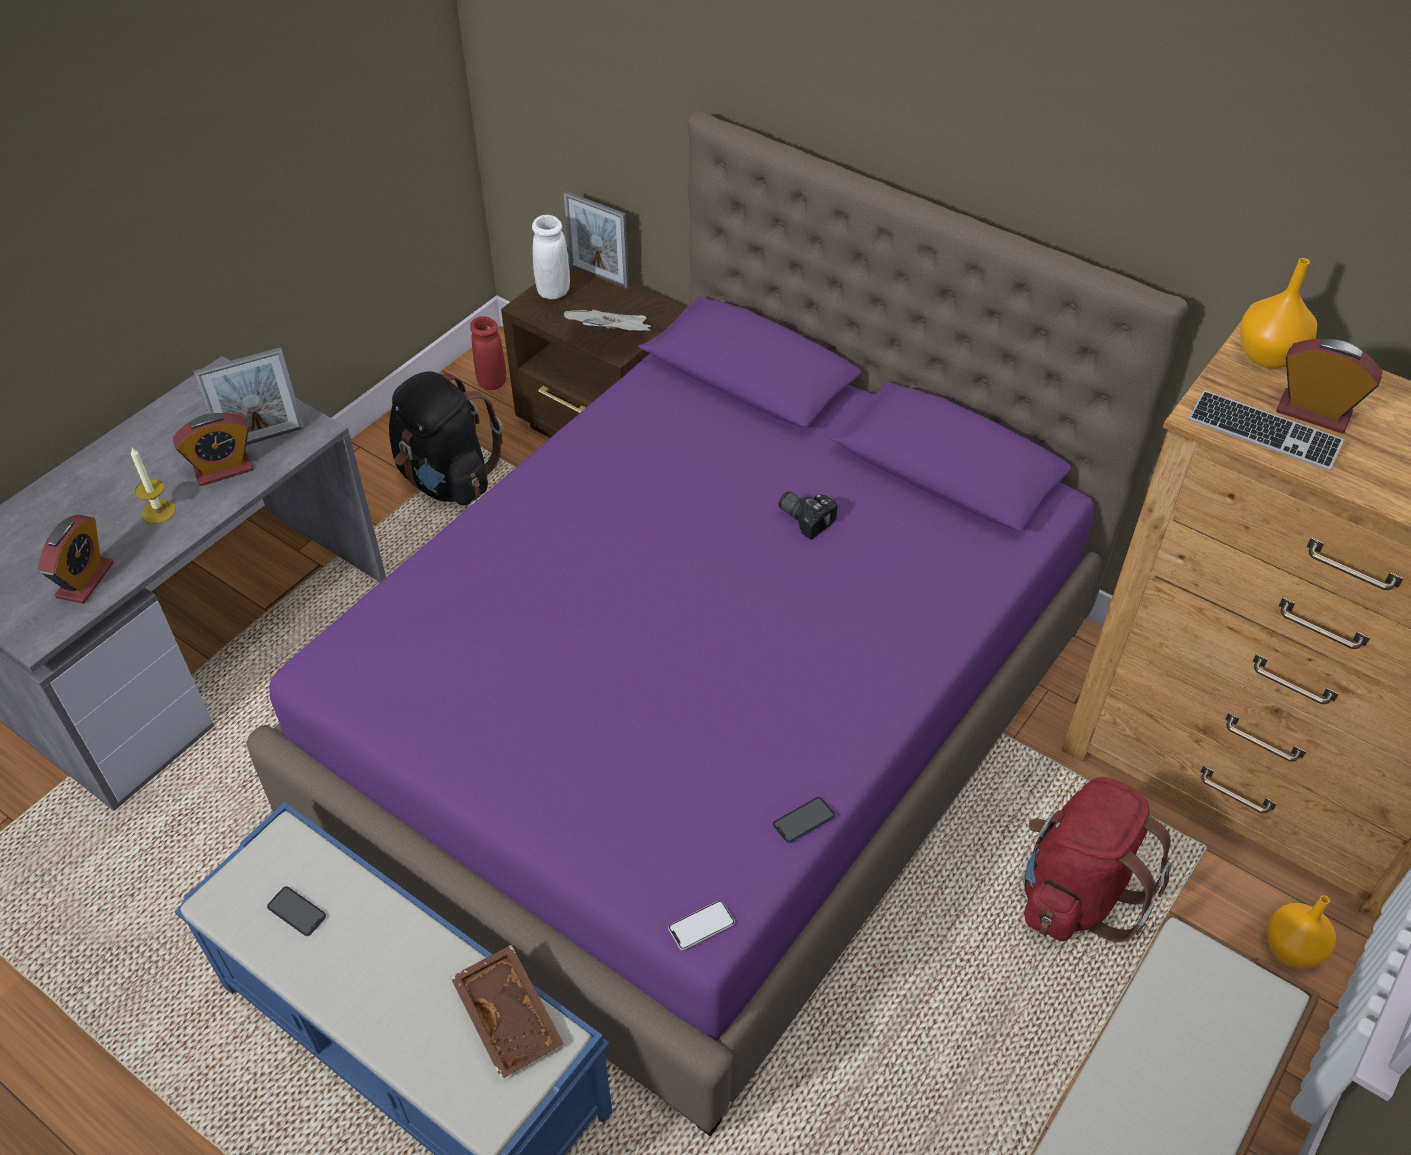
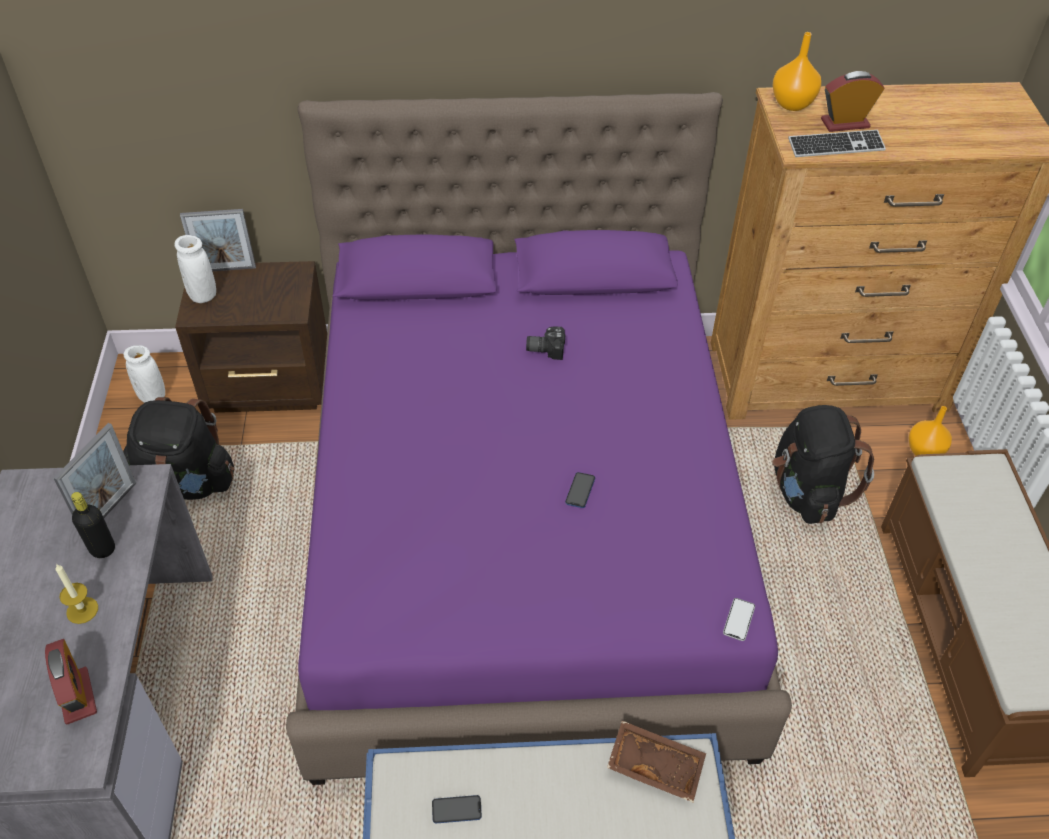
camera: 40 degrees left, 0 degrees up
alarm clock [173,413,253,486] -> black bottle [71,492,115,558]
red vase [470,316,506,390] -> white vase [124,345,165,403]
newspaper [564,310,651,331] -> none
phone [773,797,835,843] -> phone moved to [565,472,595,508]
red backpack [1024,777,1171,942] -> black backpack [773,405,874,524]

